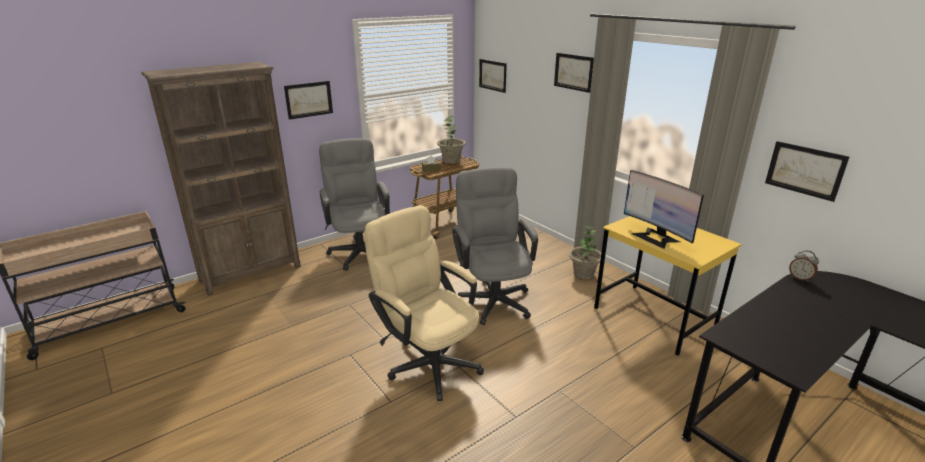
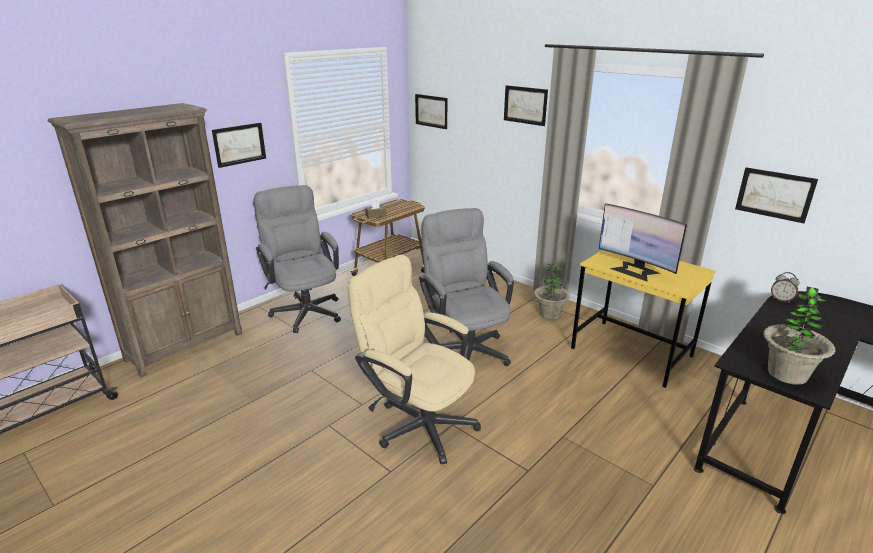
camera: 10 degrees left, 0 degrees up
potted plant [437,115,466,164] -> potted plant moved to [763,287,835,385]

